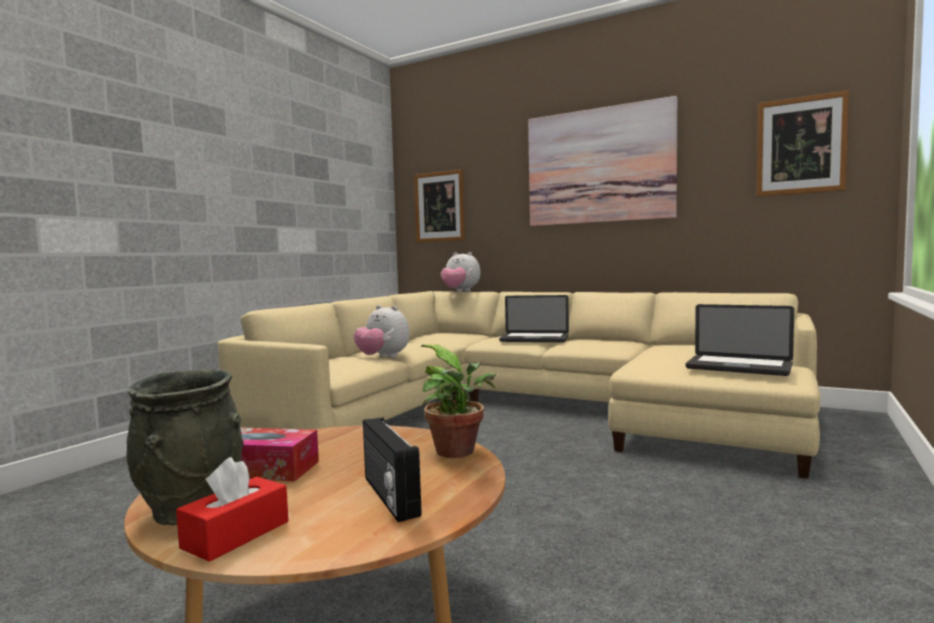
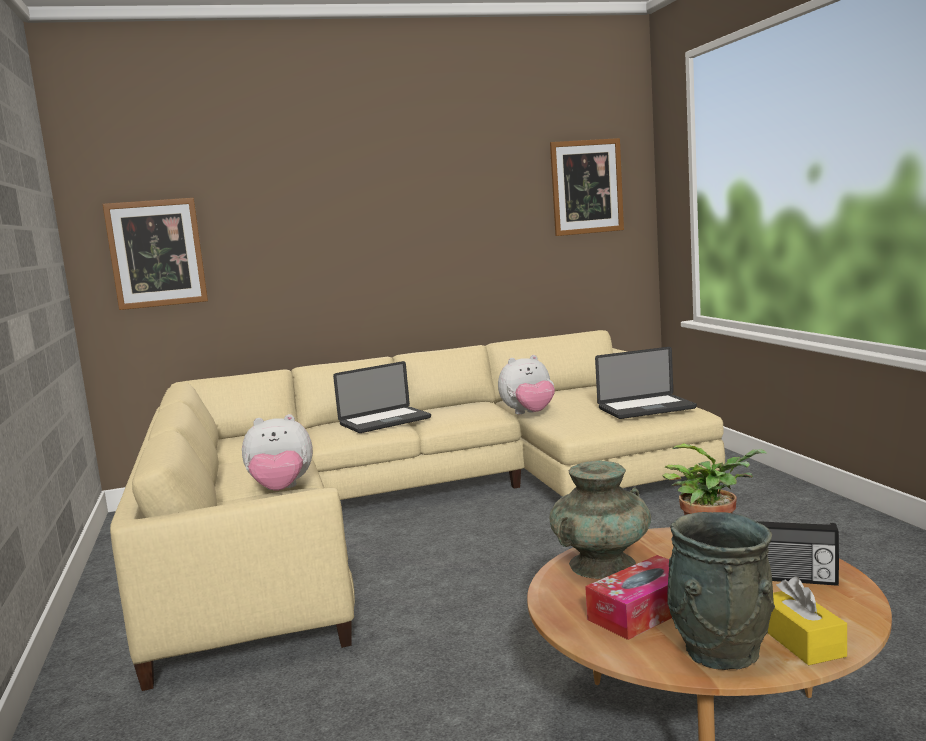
camera: 45 degrees left, 5 degrees up
red tissue box [176,457,289,562] -> yellow tissue box [768,576,847,665]
plush toy [441,252,480,292] -> plush toy moved to [498,355,555,414]
picture [528,96,677,226] -> none
none -> turquoise vase [549,461,651,579]

